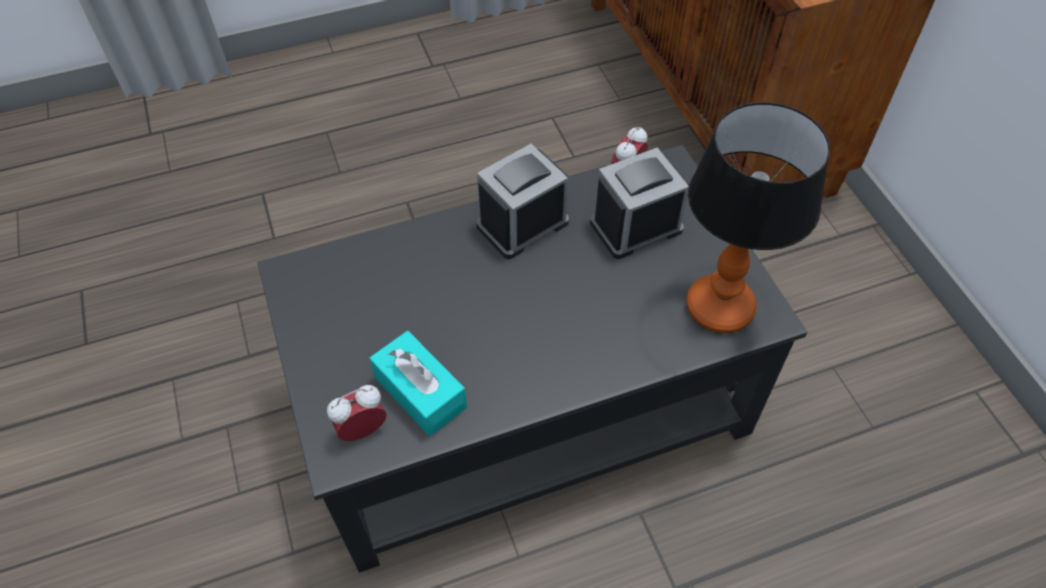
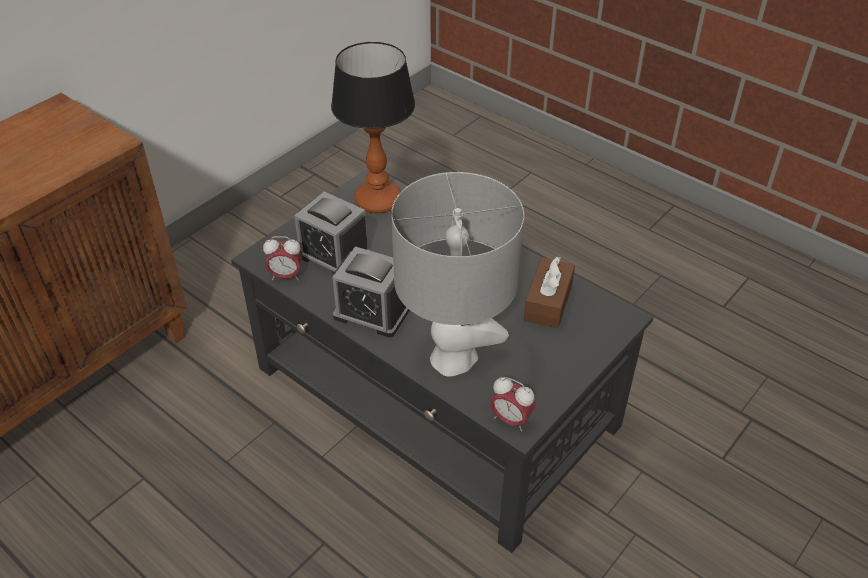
camera: 120 degrees left, 10 degrees down
alarm clock [327,385,386,441] -> alarm clock moved to [490,377,535,431]
turquoise tissue box [369,331,467,436] -> brown tissue box [524,257,575,328]
none -> grey table lamp [391,172,524,376]

